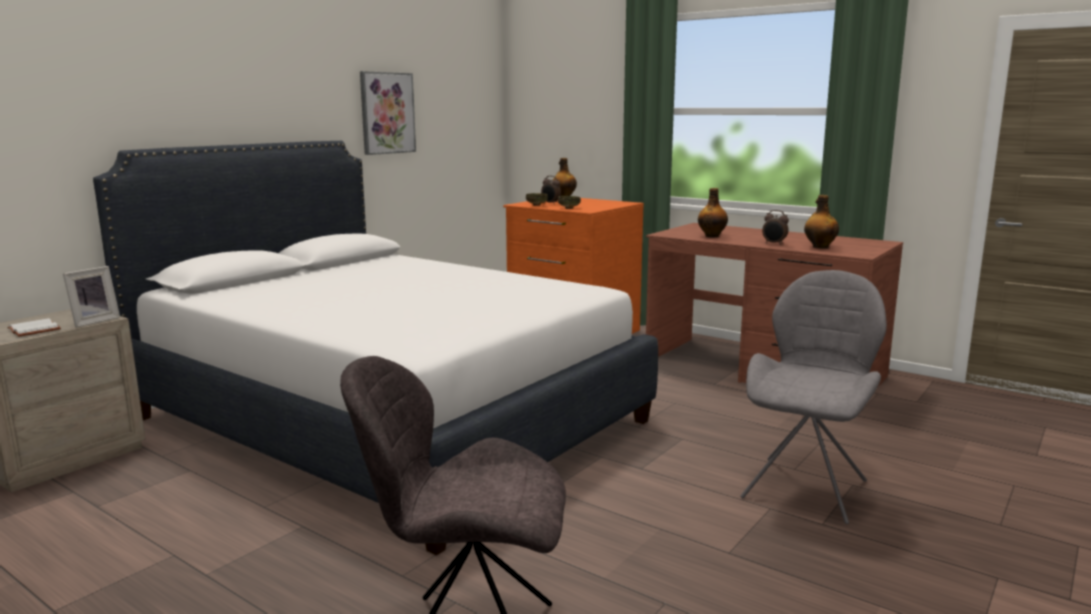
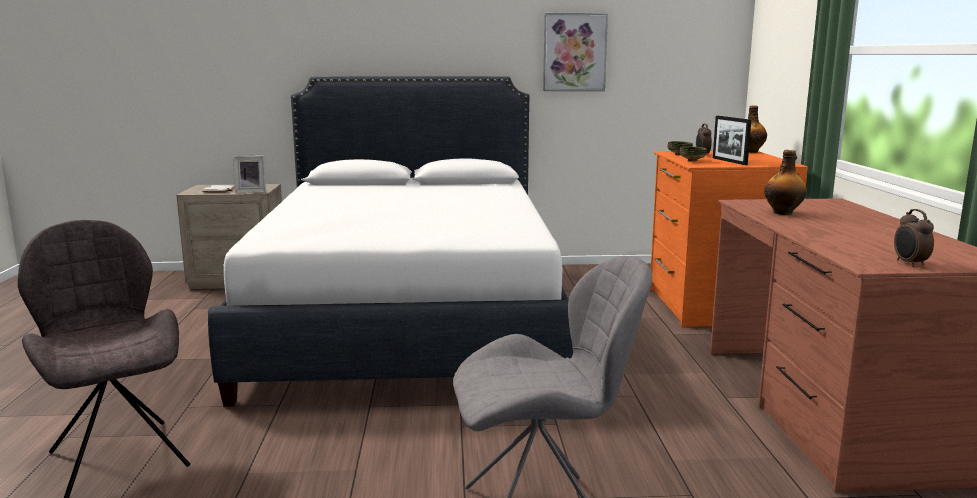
camera: 50 degrees right, 0 degrees up
alarm clock [762,210,789,245] -> alarm clock moved to [894,209,934,267]
bottle [804,195,839,248] -> none
none -> picture frame [713,116,751,165]

